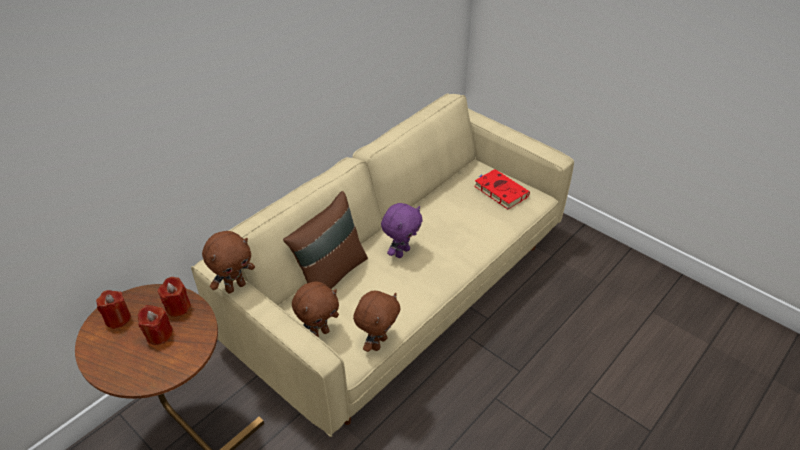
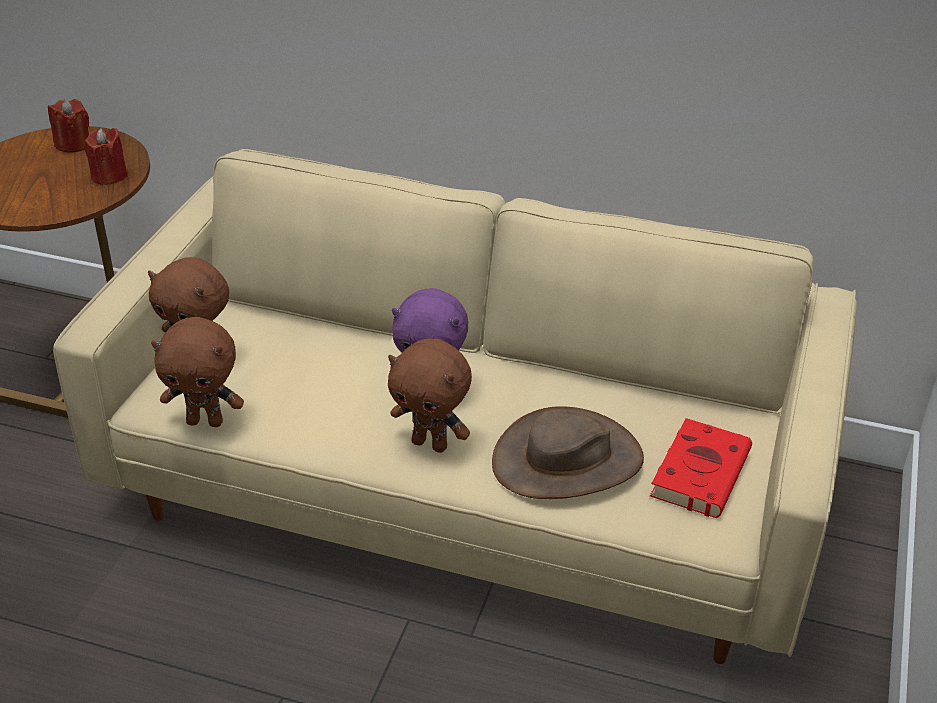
camera: 65 degrees right, 5 degrees down
red candle [138,305,173,345] -> none
brown plush toy [202,231,255,293] -> brown plush toy moved to [388,338,472,453]
brown pillow [283,191,368,289] -> none
none -> brown hat [492,406,644,499]

